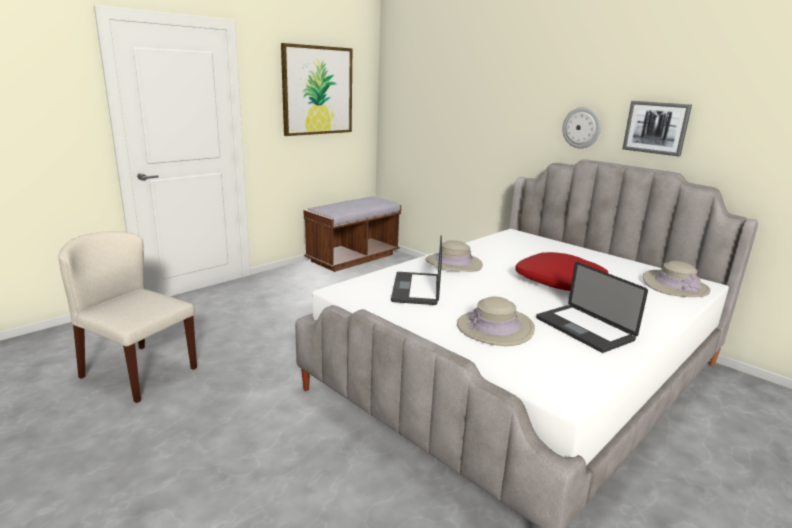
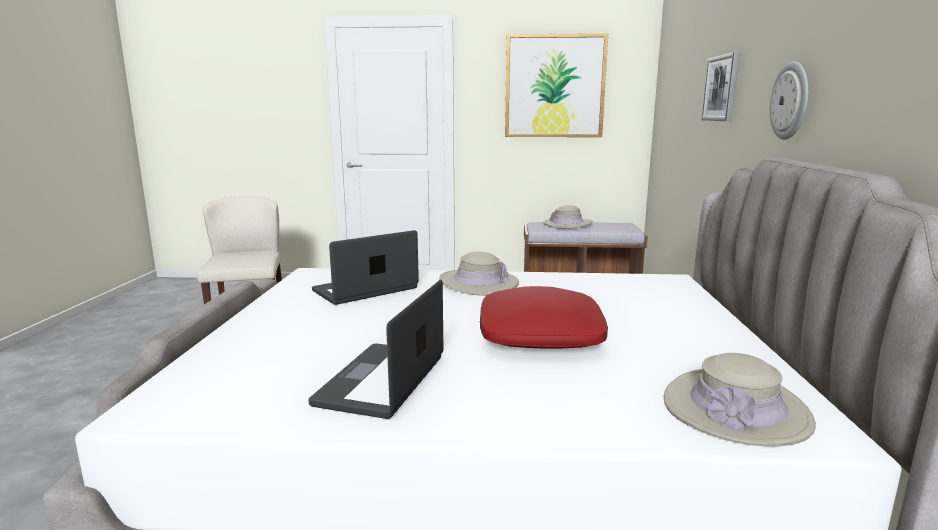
camera: 50 degrees right, 5 degrees down
beige hat [457,297,535,346] -> beige hat moved to [544,205,593,229]
picture [622,101,692,156] -> picture moved to [701,52,740,121]

